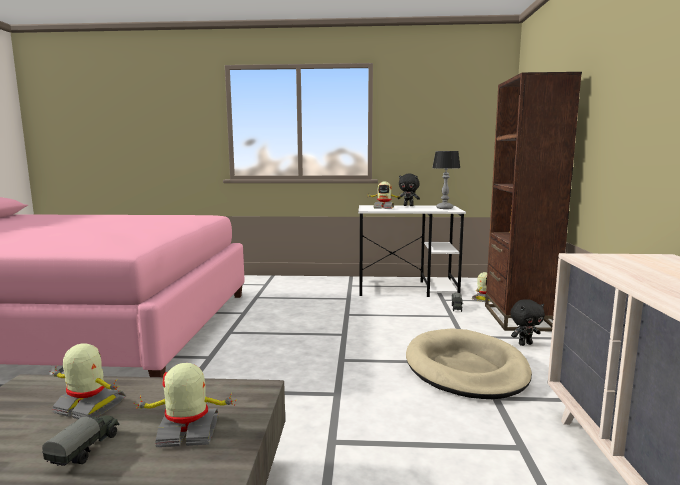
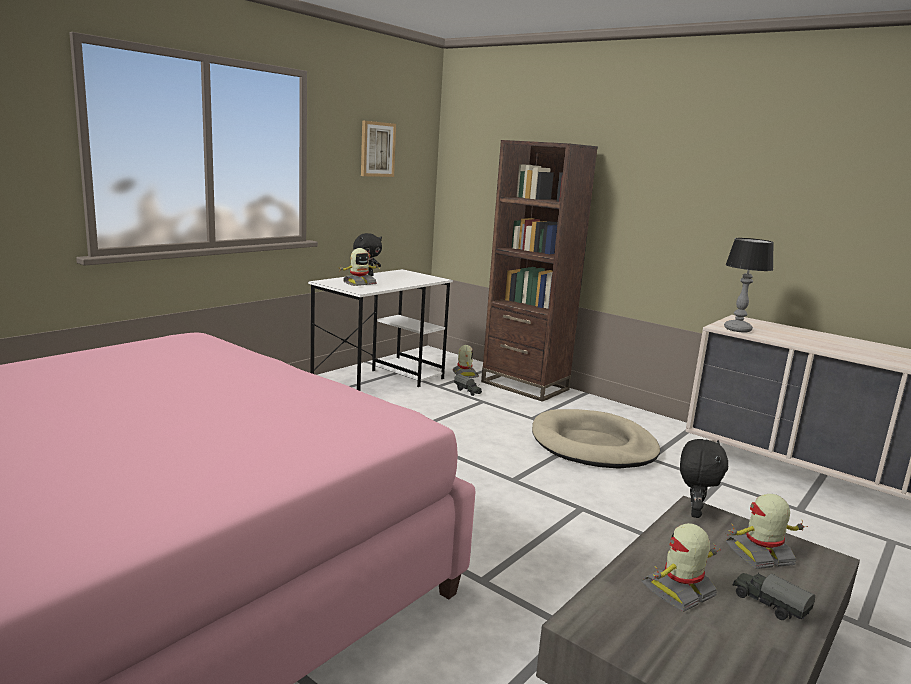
camera: 55 degrees left, 5 degrees up
toy robot [134,363,236,447] -> toy robot turned 45 degrees clockwise [726,494,808,569]
table lamp [432,151,460,209] -> table lamp moved to [724,238,774,332]
black plush toy [510,299,545,346] -> black plush toy moved to [680,439,728,518]
none -> picture [361,121,396,177]

